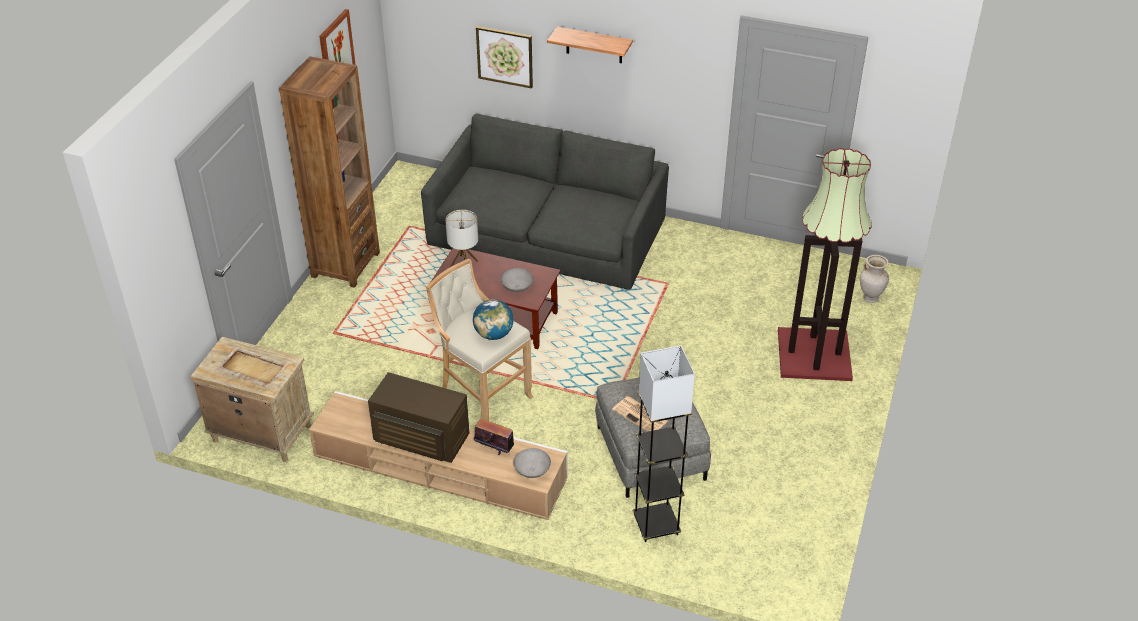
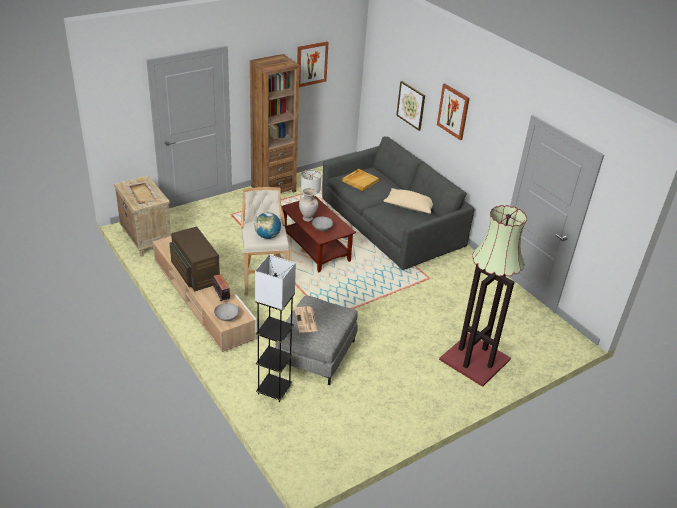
camera: 35 degrees right, 5 degrees down
shelf [547,26,633,63] -> picture [437,83,470,140]
beige vase [860,255,889,303] -> beige vase moved to [299,188,318,222]
none -> beige tray [342,169,379,191]
none -> beige pillow [384,188,433,214]

